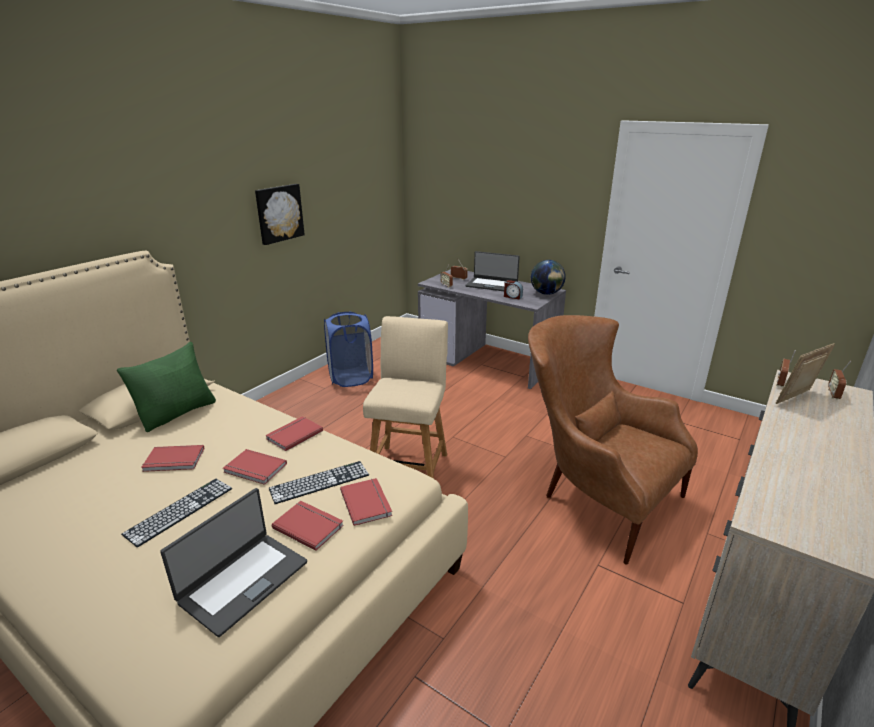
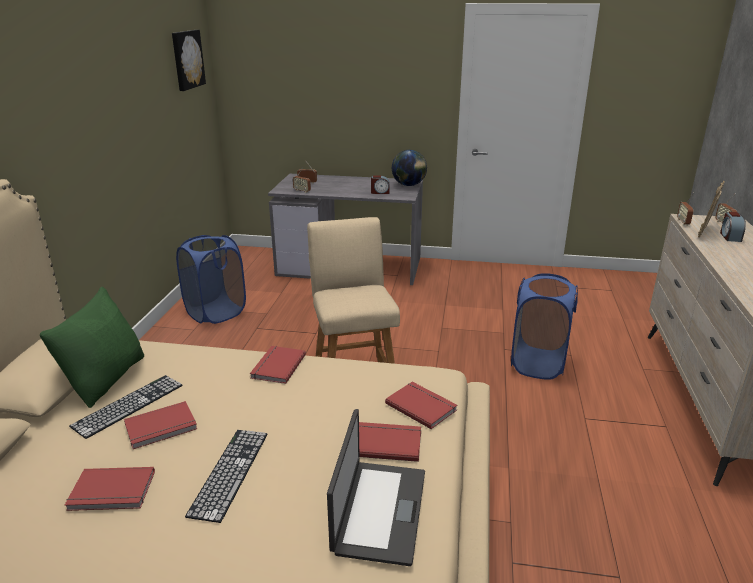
camera: 25 degrees left, 0 degrees up
red book [223,449,287,485] -> red book moved to [65,467,155,511]
picture [255,184,305,245] -> picture moved to [172,30,206,91]
keyboard [269,461,369,504] -> keyboard moved to [69,375,183,439]
laptop [465,251,520,291] -> none
brown armchair [528,315,698,565] -> blue laundry basket [511,273,578,380]
none -> alarm clock [720,212,746,242]

